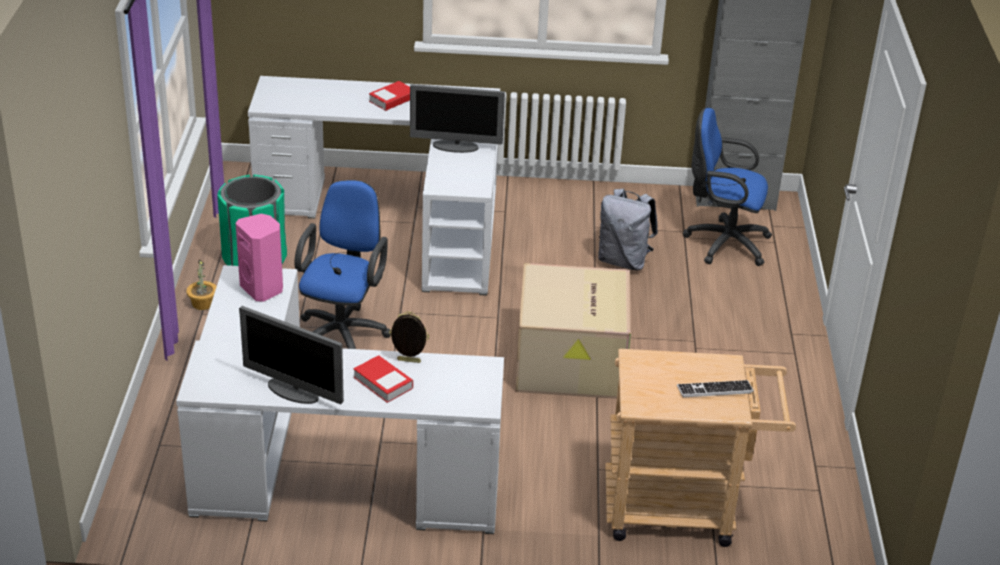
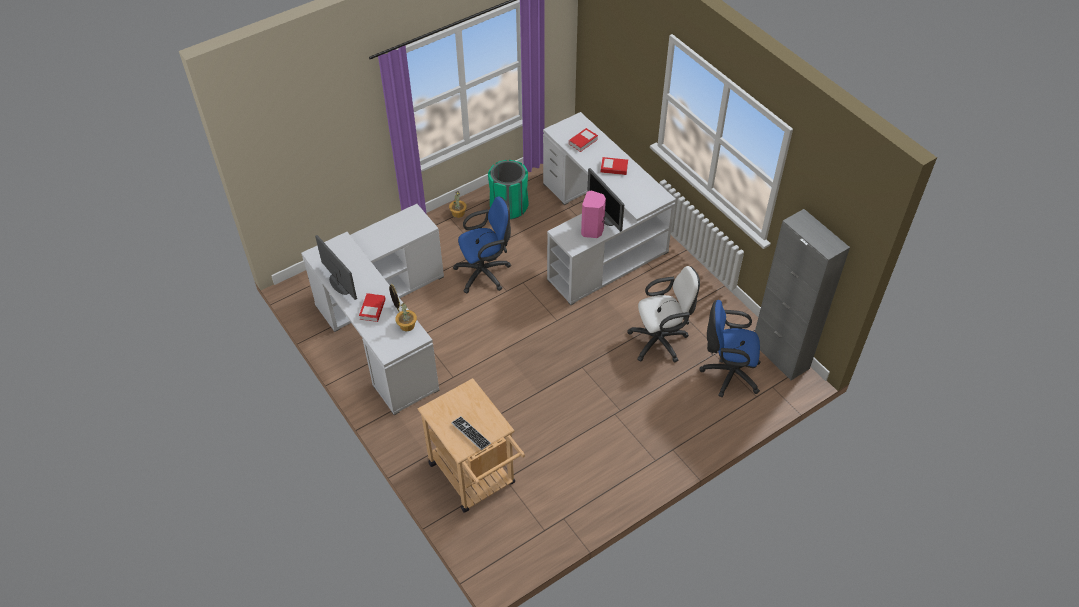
camera: 55 degrees right, 15 degrees up
pink speaker [236,214,283,302] -> pink speaker moved to [581,190,606,238]
monitor [239,306,344,404] -> monitor turned 150 degrees clockwise [315,235,357,300]
cardboard box [515,263,631,399] -> none
grey backpack [598,189,658,271] -> white office chair [627,266,700,363]
blue office chair [683,107,772,266] -> blue office chair turned 60 degrees counterclockwise [700,300,761,397]
none -> potted plant [396,303,417,331]
none -> book [569,128,598,152]

